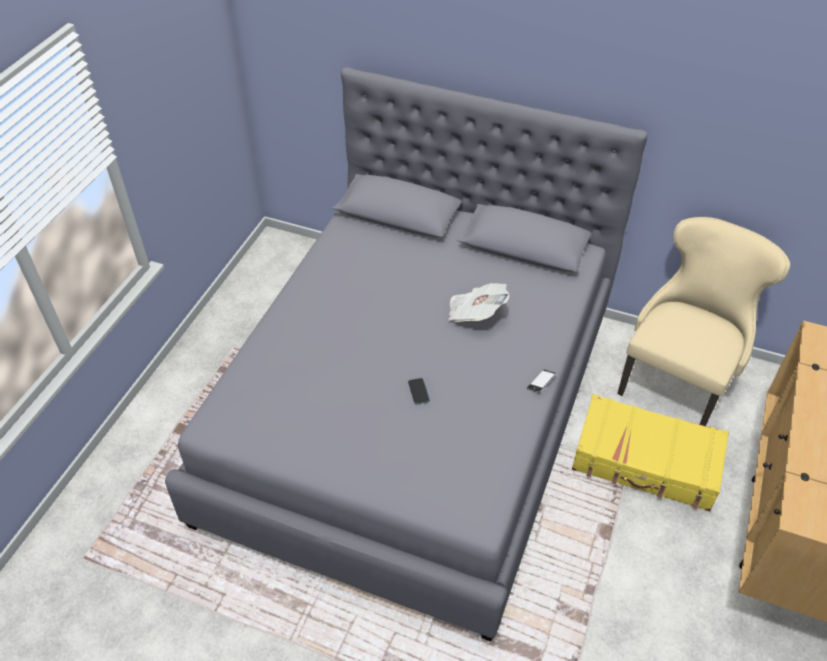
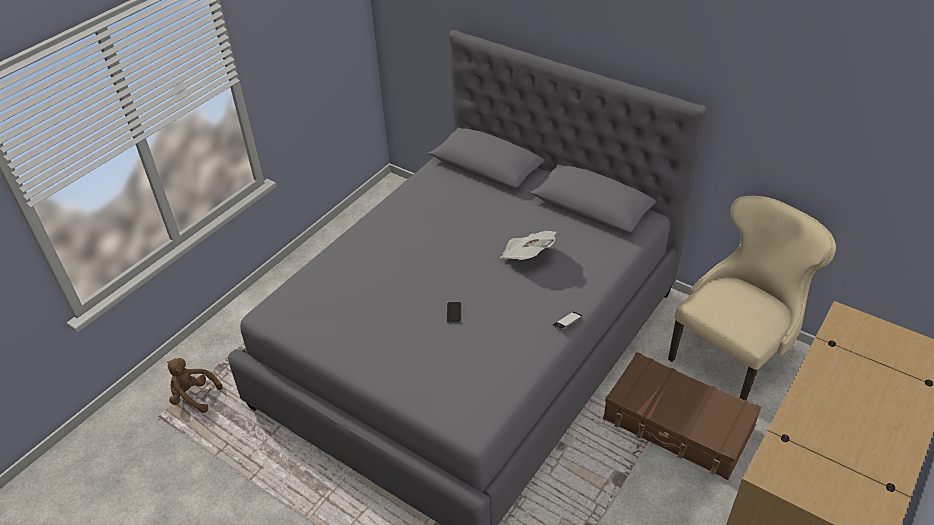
camera: 15 degrees right, 5 degrees down
yellow suitcase [572,394,729,511] -> brown suitcase [603,352,761,480]
none -> brown plush toy [167,358,223,413]

